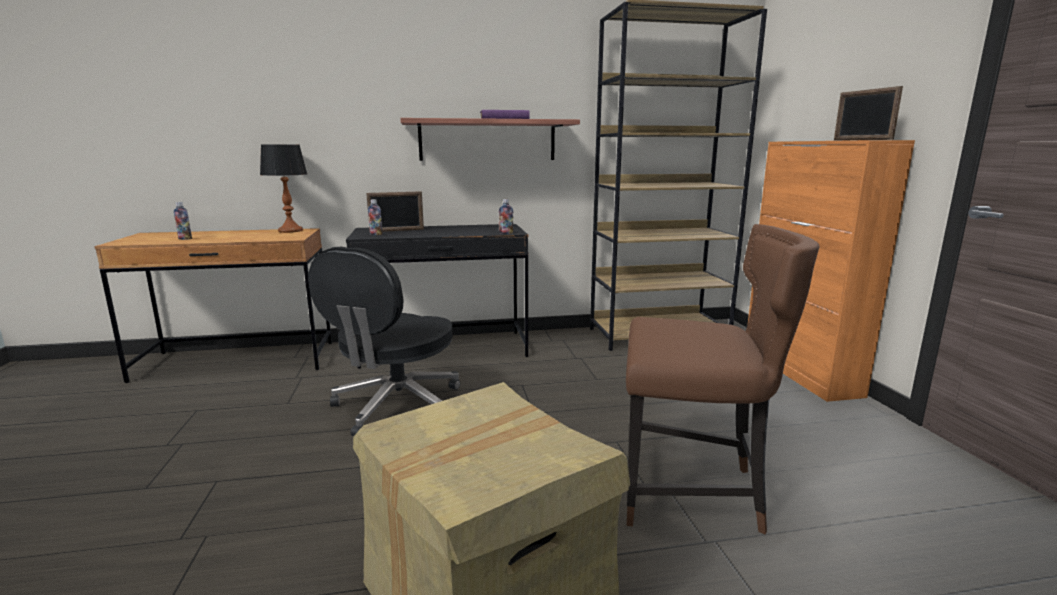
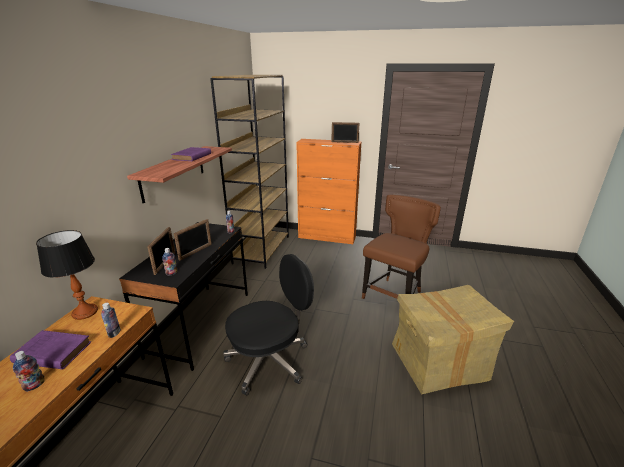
camera: 65 degrees left, 10 degrees up
black office chair [308,247,460,436] -> black office chair turned 75 degrees counterclockwise [223,254,314,395]
none -> purple book [10,330,91,369]
none -> bottle [101,303,121,338]
none -> picture frame [174,219,212,261]

